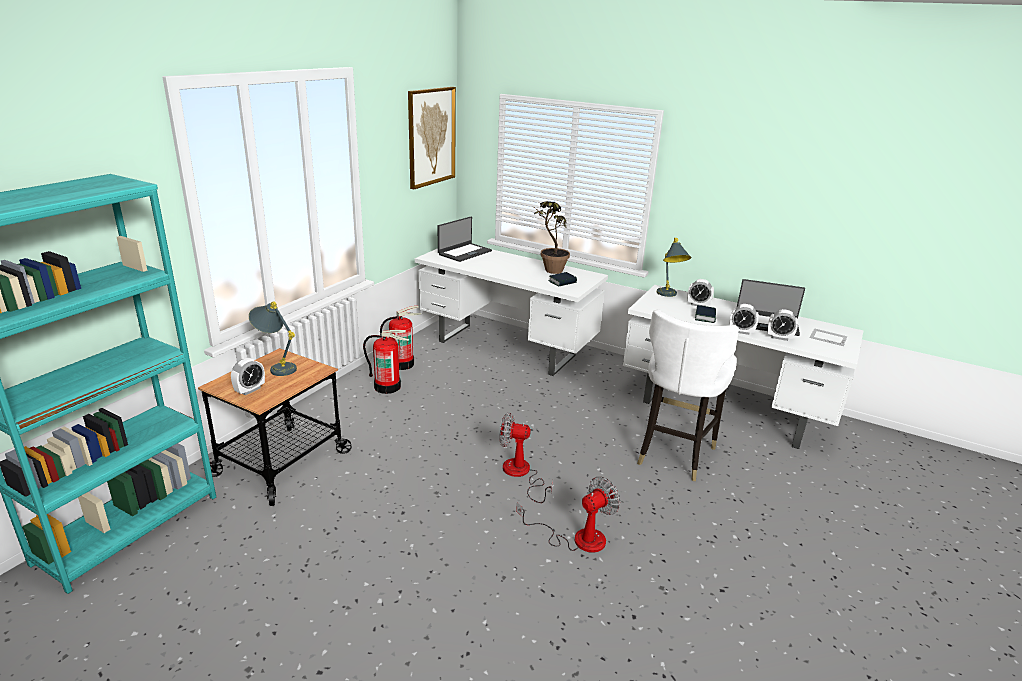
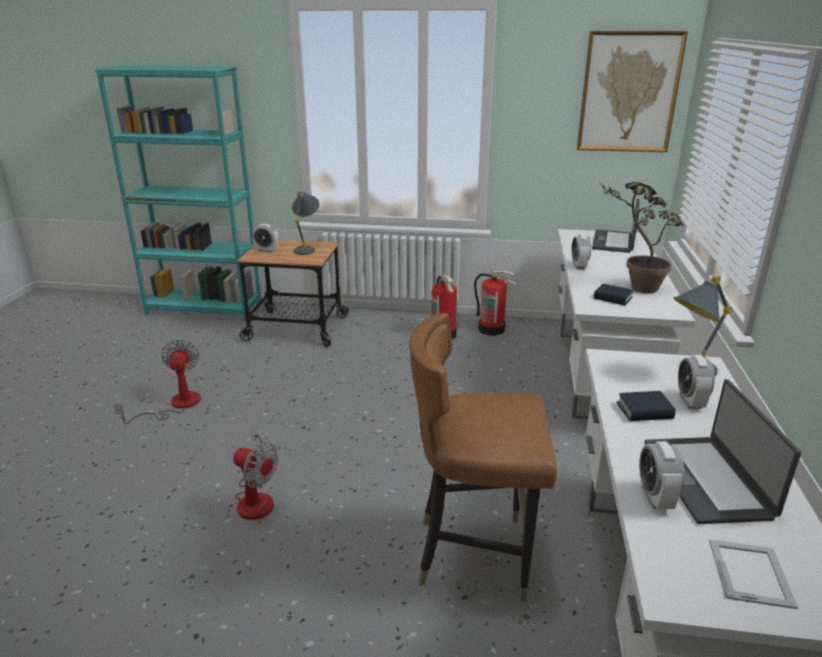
camera: 70 degrees right, 0 degrees up
laptop [438,217,492,262] -> laptop turned 90 degrees clockwise [592,199,640,253]
fan [499,413,553,503] -> fan moved to [114,339,201,424]
white chair [637,309,739,481] -> brown chair [409,313,557,602]
alarm clock [729,304,759,335] -> alarm clock moved to [571,234,591,269]

